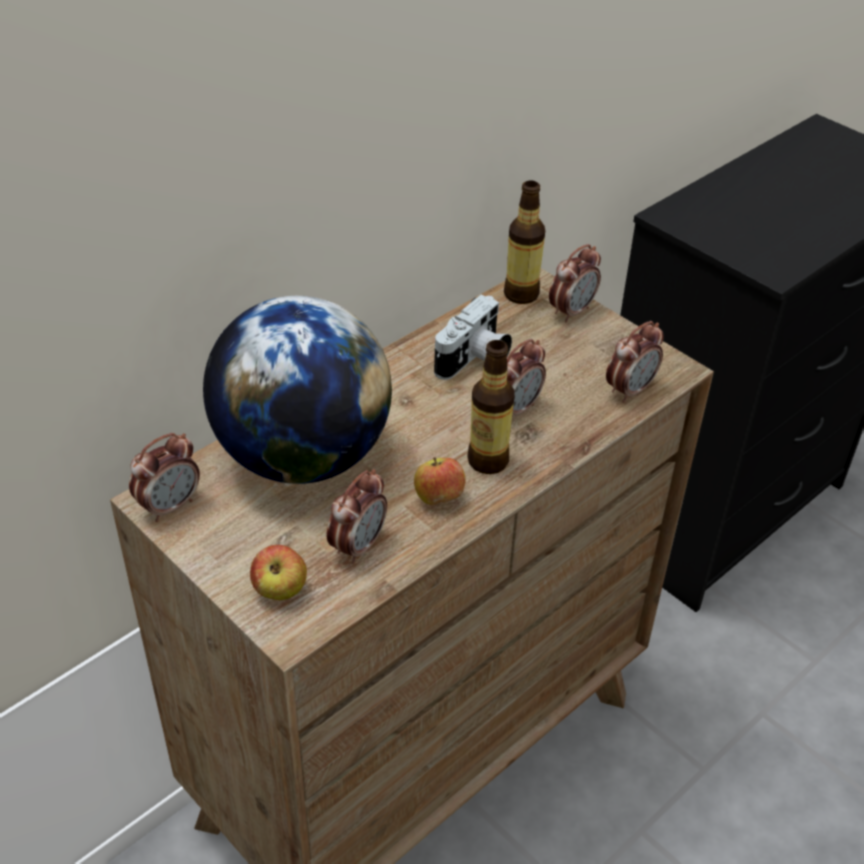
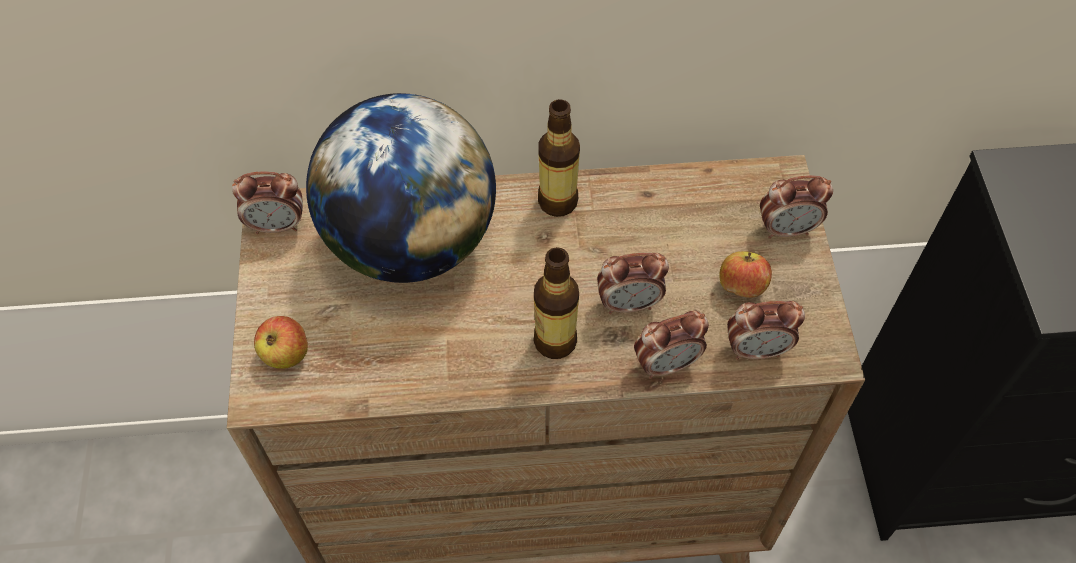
camera: 40 degrees right, 15 degrees up
alarm clock [326,469,387,564] -> alarm clock moved to [634,310,709,379]
apple [414,457,466,505] -> apple moved to [720,251,772,298]
camera [434,295,512,380] -> none
bottle [504,180,545,304] -> bottle moved to [538,99,580,217]

